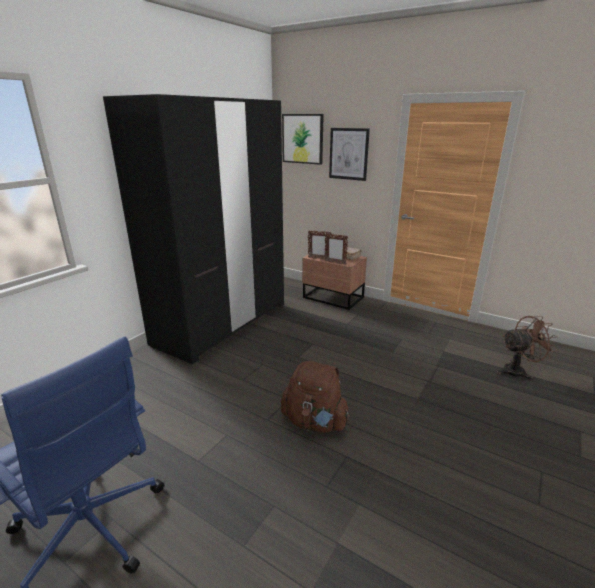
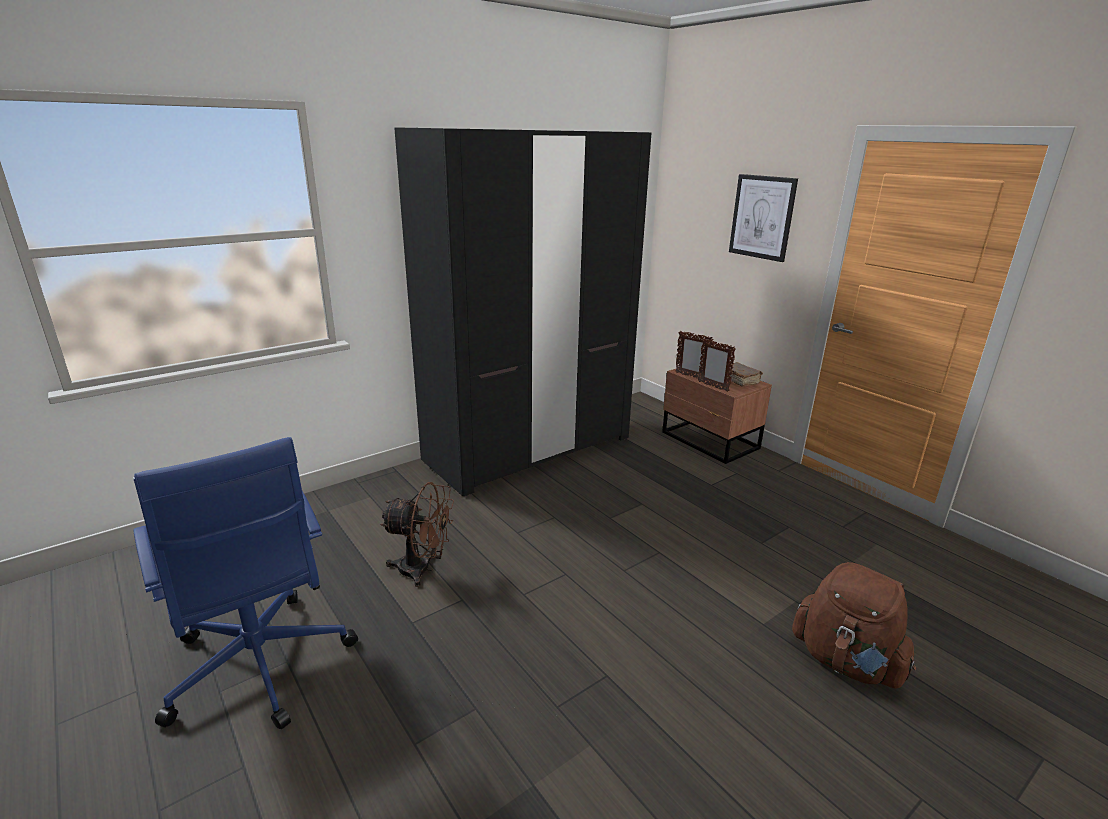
camera: 20 degrees right, 0 degrees up
brown backpack [281,361,350,433] -> brown backpack moved to [792,562,916,688]
picture [282,114,324,165] -> none
brown fan [497,316,557,381] -> brown fan moved to [380,482,454,587]

